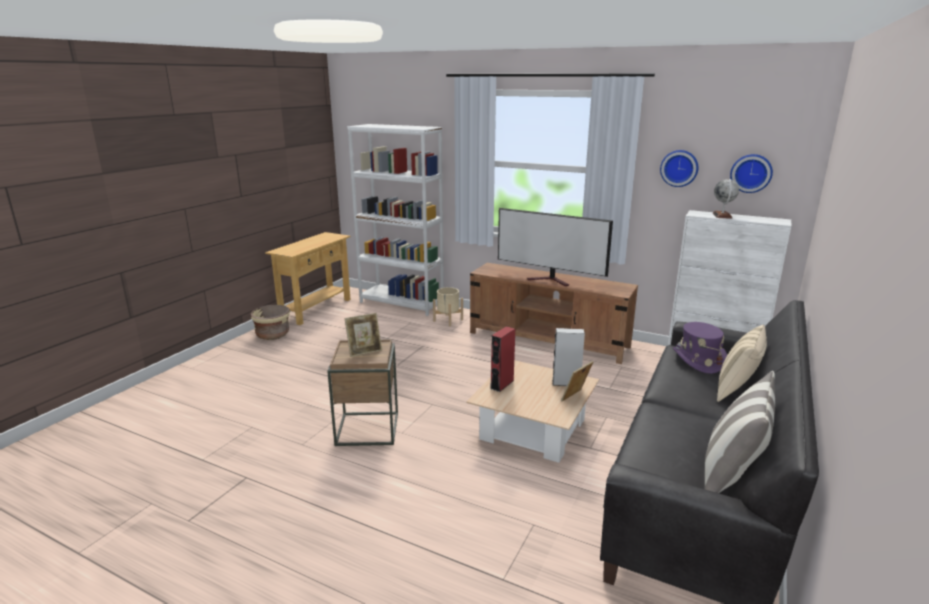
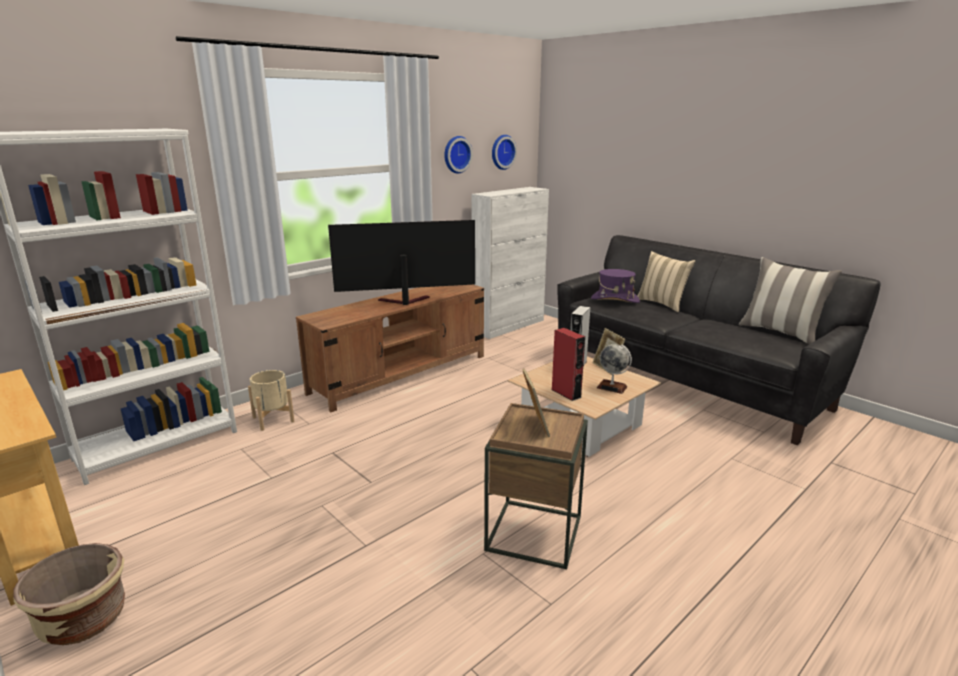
camera: 70 degrees left, 0 degrees up
television [498,208,613,286] -> television turned 150 degrees counterclockwise [328,220,475,305]
globe [712,179,739,219] -> globe moved to [597,344,632,394]

